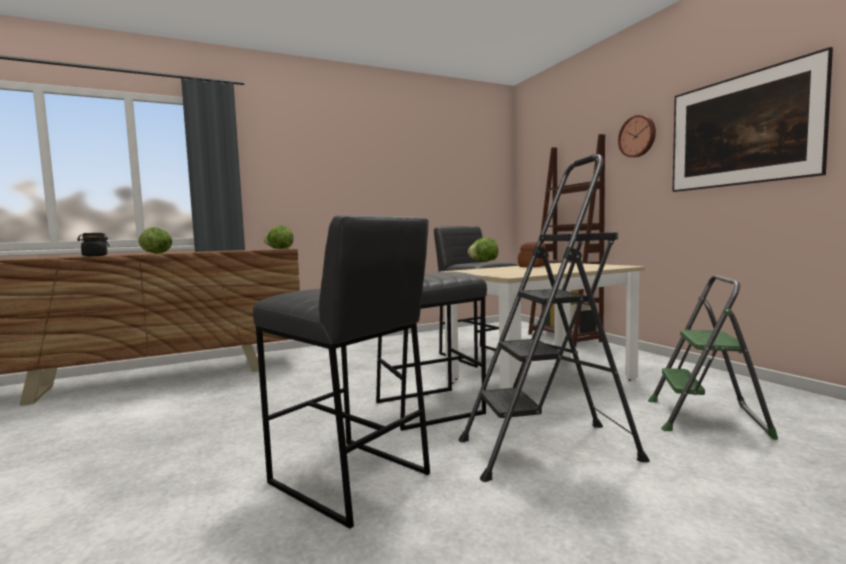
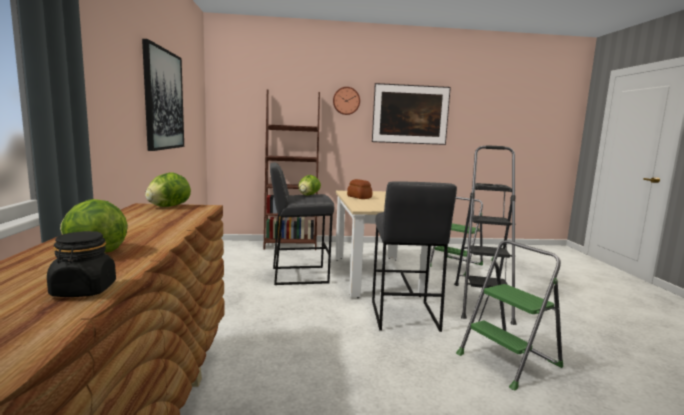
camera: 70 degrees left, 5 degrees up
grey stool [253,215,430,529] -> green step ladder [456,240,563,391]
none -> picture [142,39,184,151]

